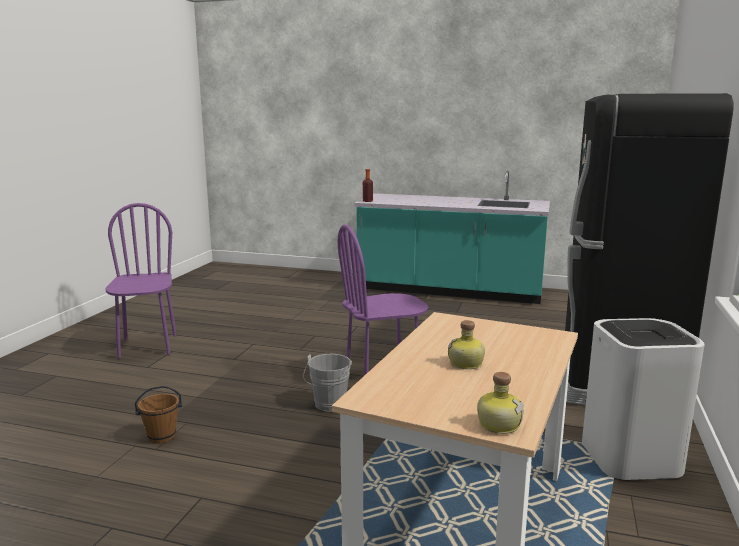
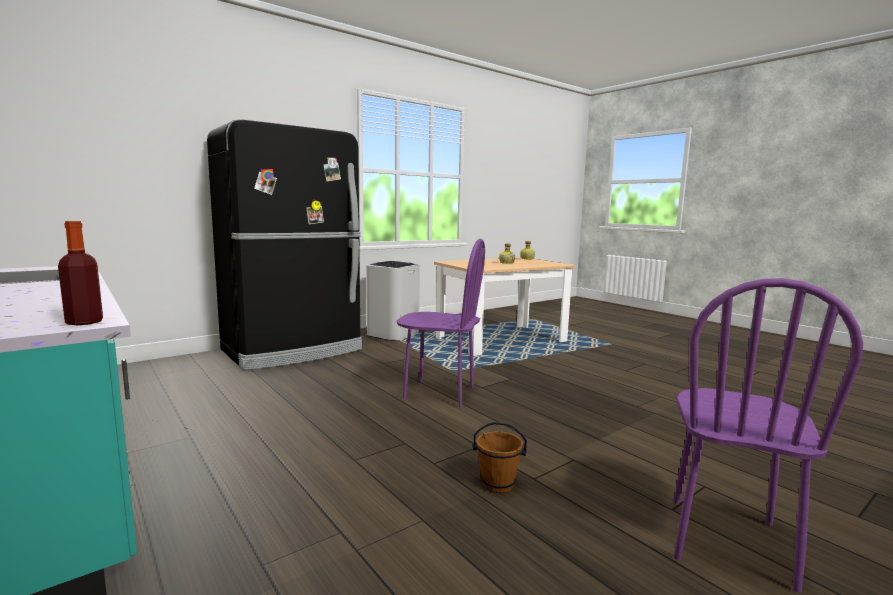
camera: 145 degrees left, 5 degrees down
brown bucket [135,386,182,444] -> brown bucket moved to [473,422,527,493]
grey bucket [303,354,352,412] -> none

